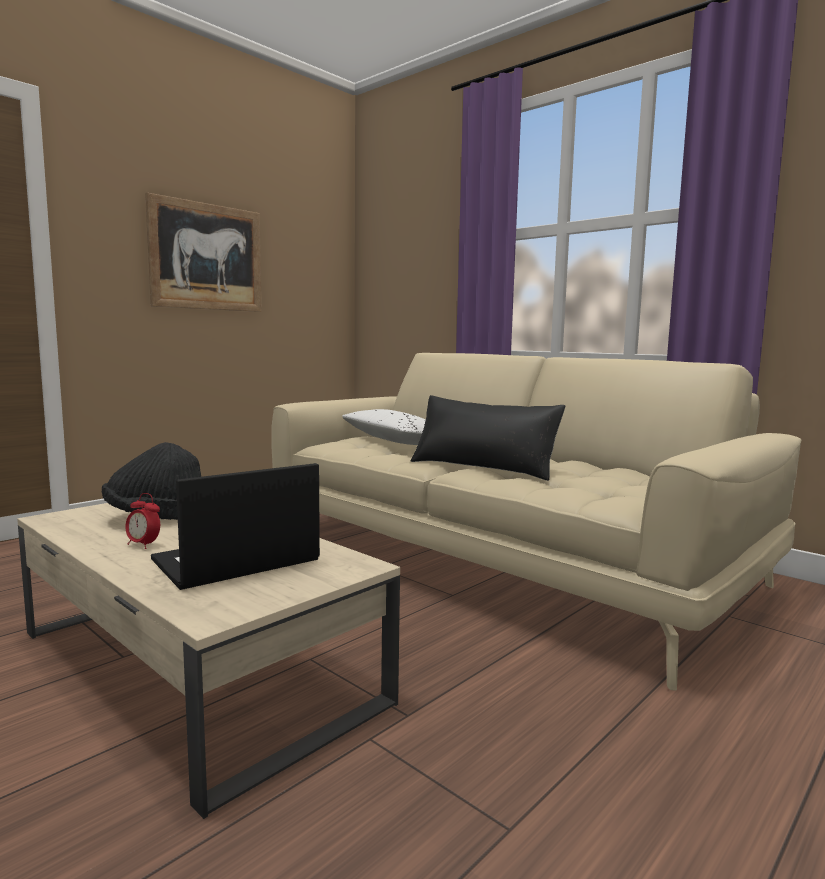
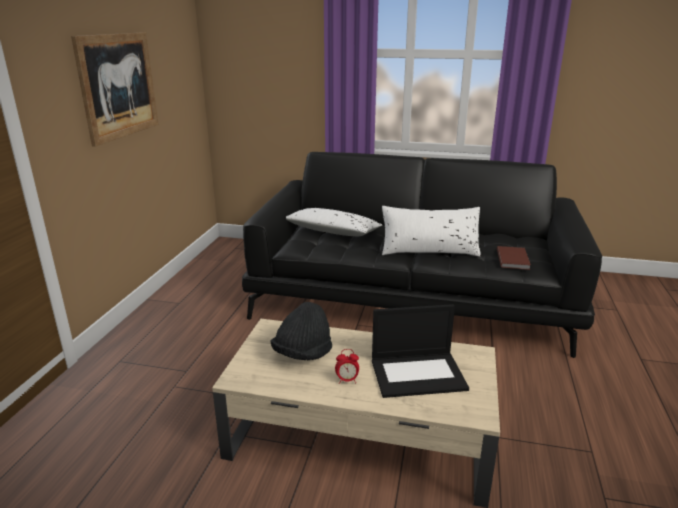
camera: 30 degrees left, 15 degrees up
laptop [151,463,320,590] -> laptop turned 120 degrees counterclockwise [372,304,469,398]
beige sofa [272,353,801,691] -> black sofa [242,152,602,358]
black pillow [411,395,565,481] -> white pillow [382,206,481,257]
none -> brown book [497,246,531,270]

